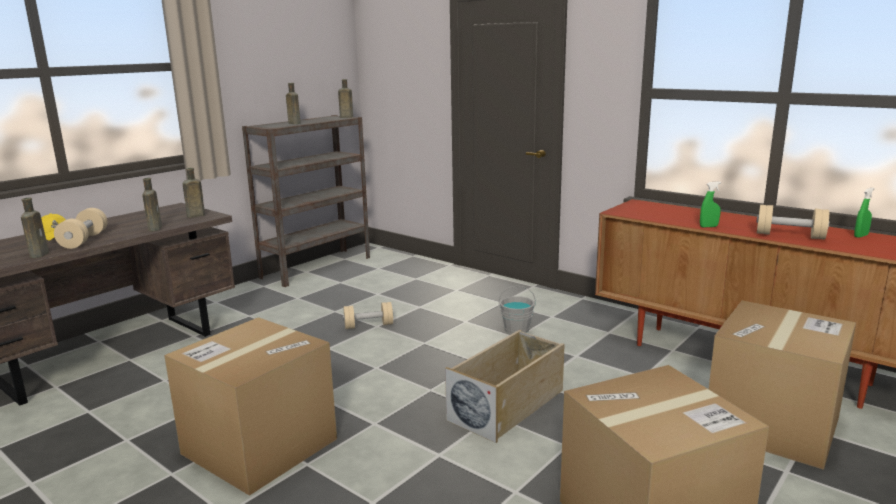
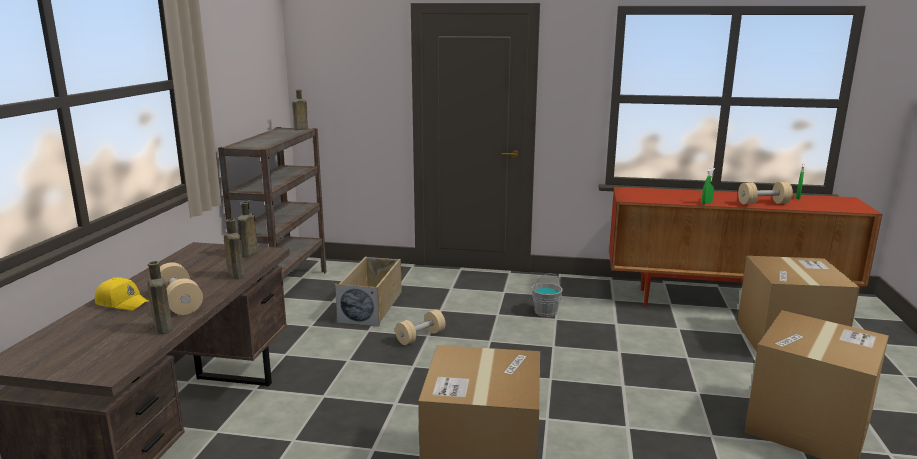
camera: 30 degrees left, 0 degrees up
brown bottle [286,83,300,124] -> none
beige storage box [445,330,565,443] -> beige storage box moved to [335,257,402,327]

